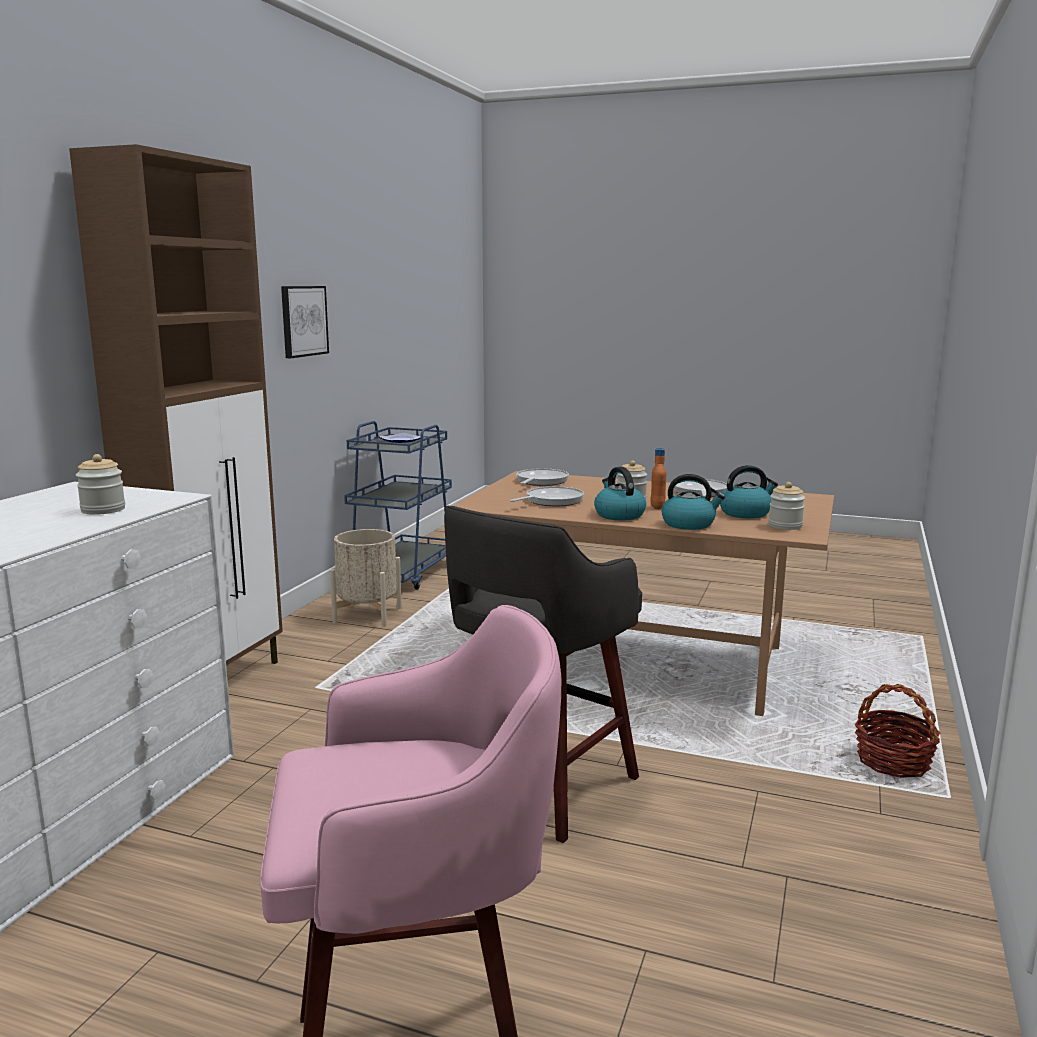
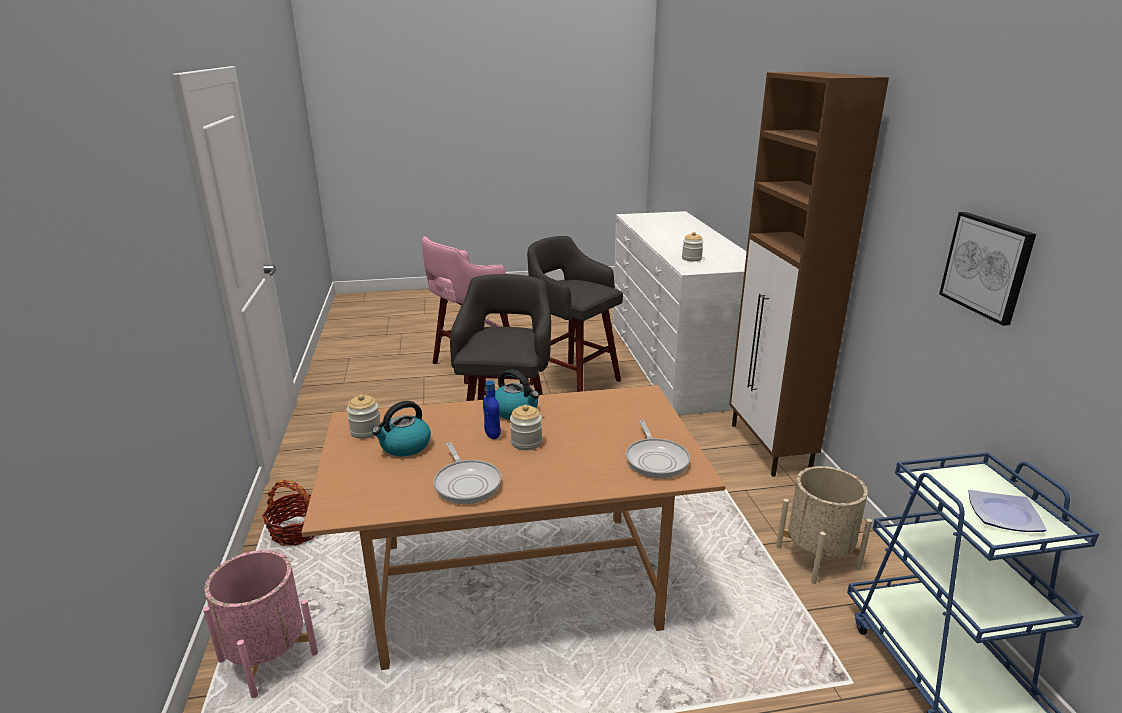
camera: 150 degrees right, 10 degrees up
frying pan [510,486,584,506] -> none
orange bottle [650,448,666,509] -> blue bottle [483,380,501,439]
kettle [661,474,725,530] -> none
none -> pink planter [203,550,318,698]
none -> grey stool [527,236,623,392]

